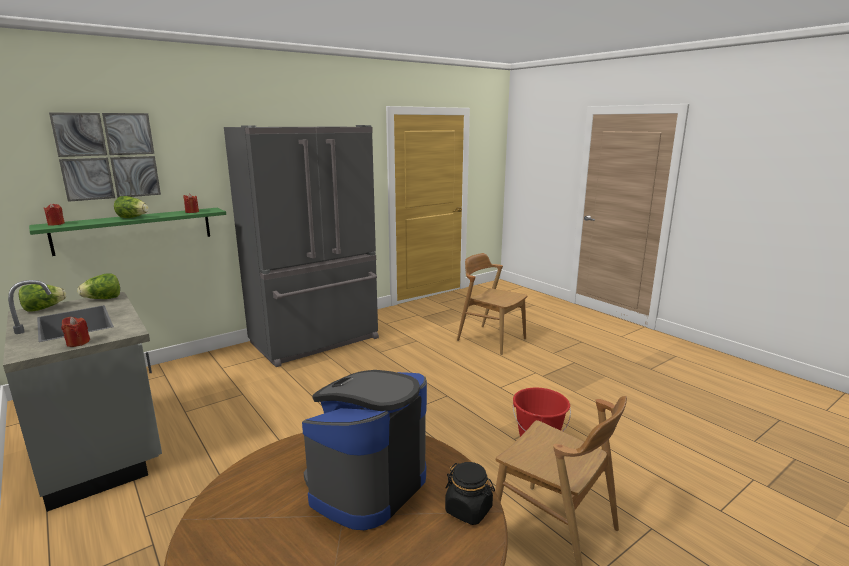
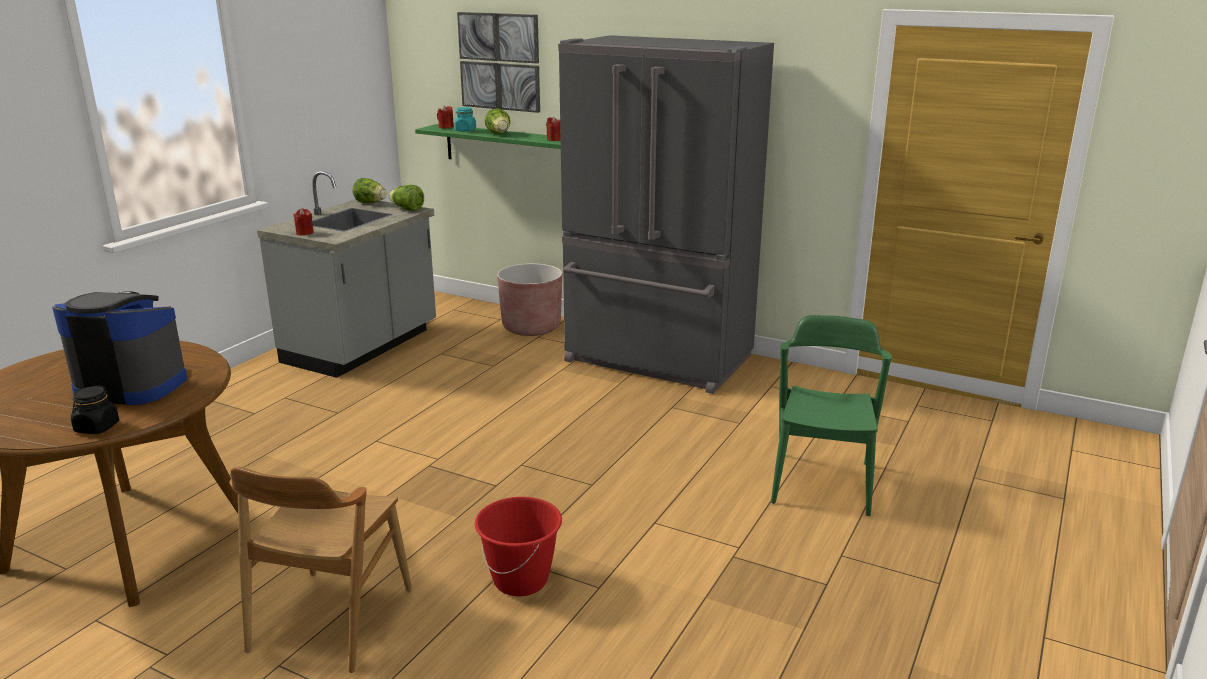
camera: 65 degrees right, 5 degrees up
brown chair [457,253,527,355] -> green chair [771,315,892,516]
none -> turquoise jar [454,107,476,132]
none -> brown planter [497,263,562,336]

